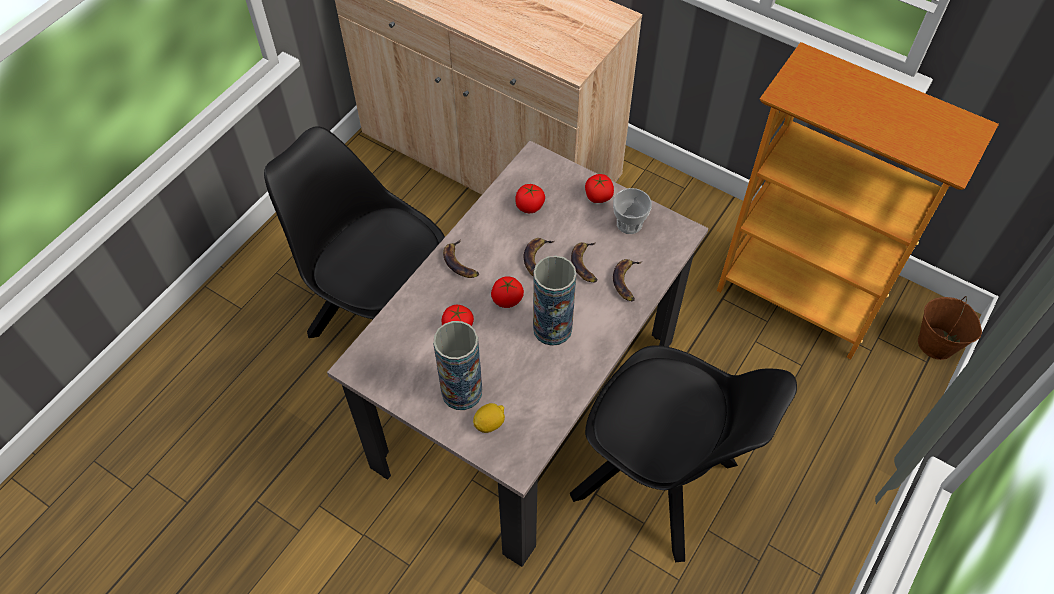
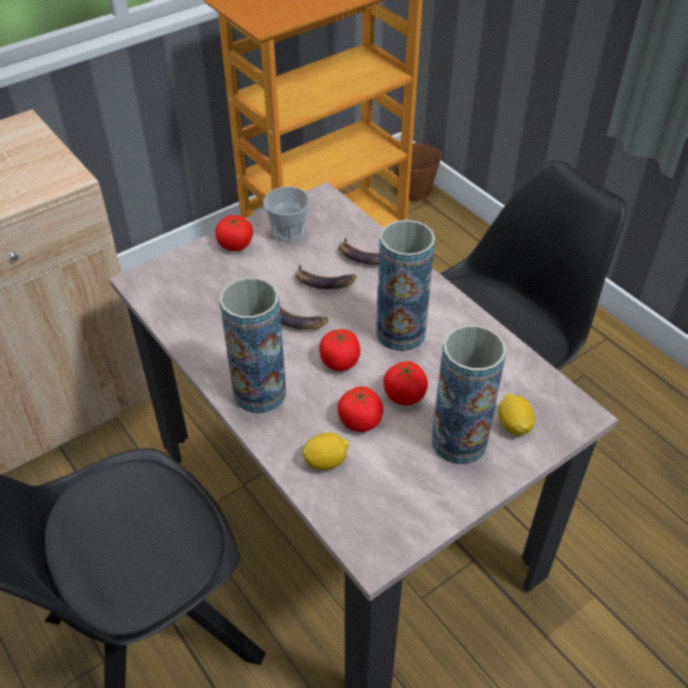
camera: 70 degrees left, 10 degrees down
banana [443,239,479,278] -> vase [220,277,286,413]
tomato [516,184,545,213] -> tomato moved to [383,361,428,405]
none -> lemon [302,433,349,470]

